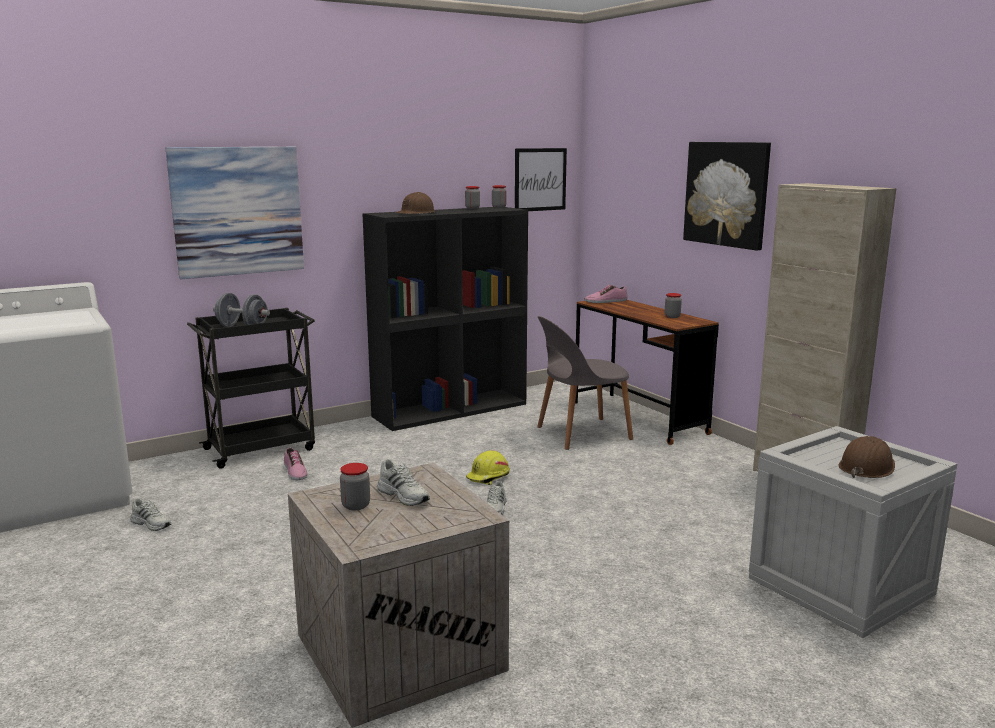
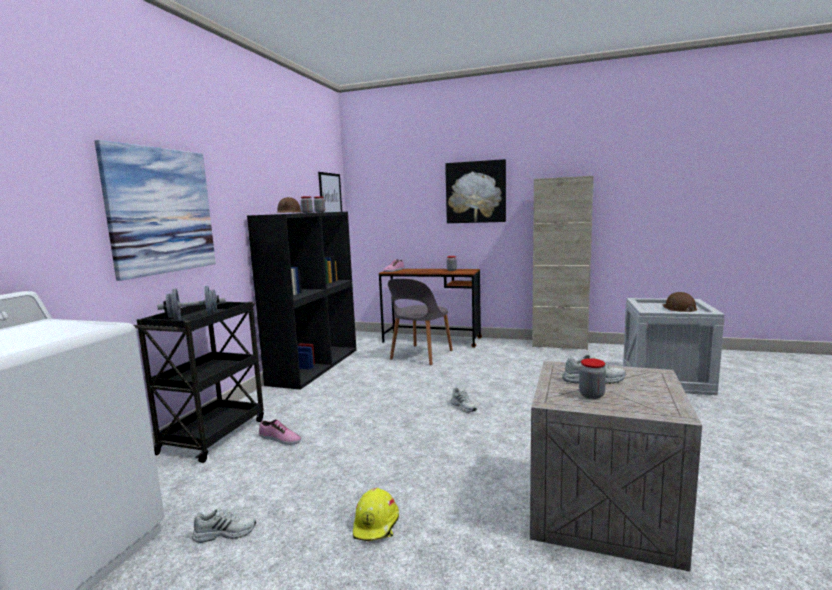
camera: 40 degrees left, 5 degrees down
yellow hard hat [466,450,510,485] -> yellow hard hat moved to [353,488,399,541]

